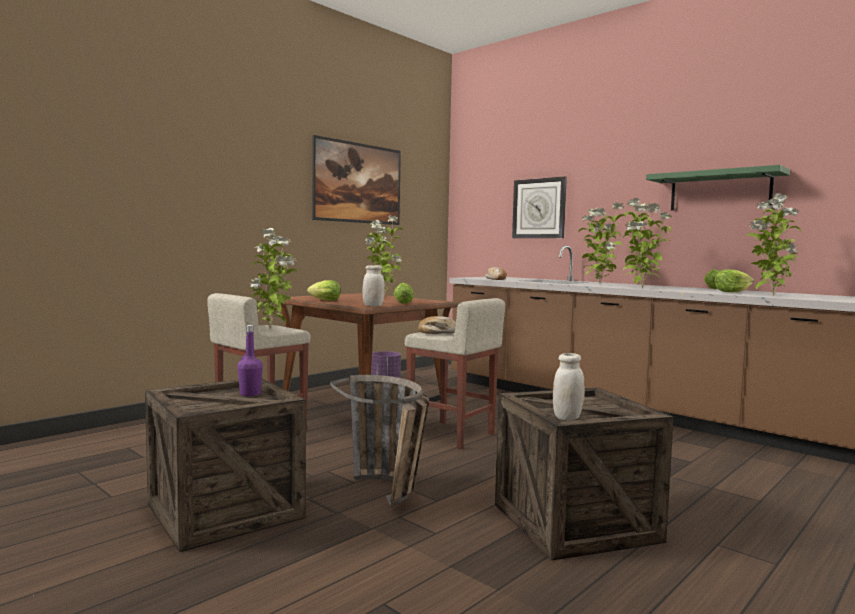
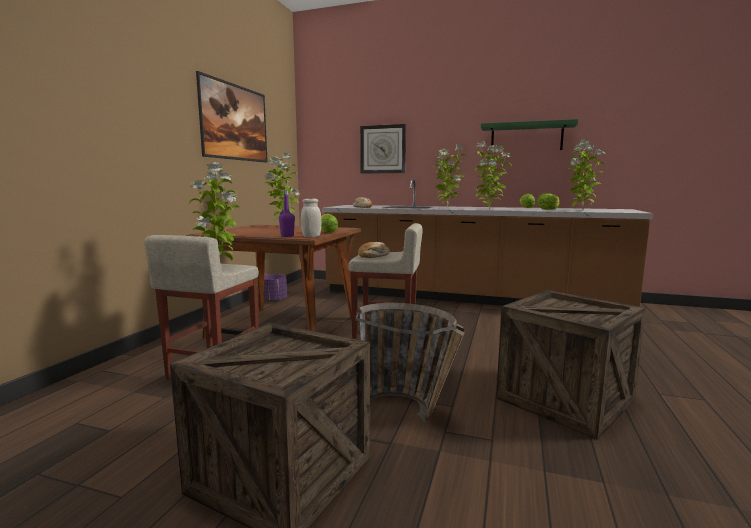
camera: 25 degrees left, 5 degrees up
purple bottle [237,325,263,396] -> purple bottle moved to [279,191,295,237]
lettuce [307,280,341,301] -> none
white jar [553,353,585,421] -> none

